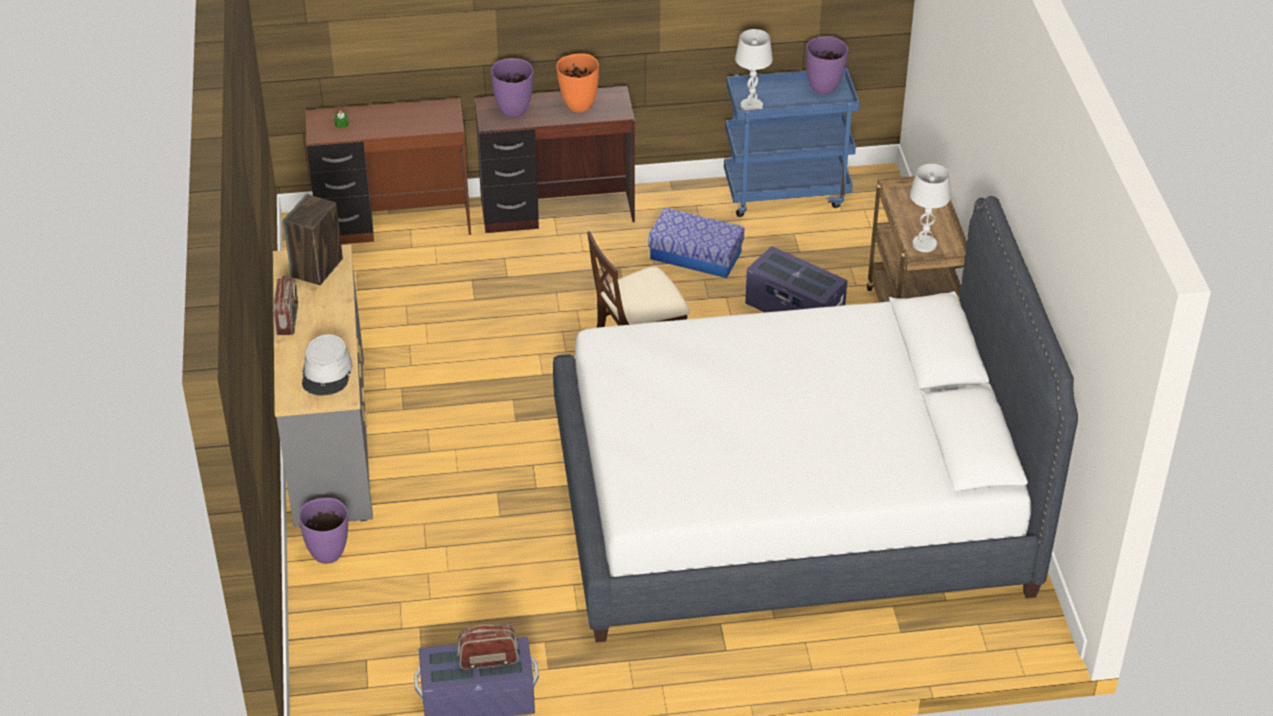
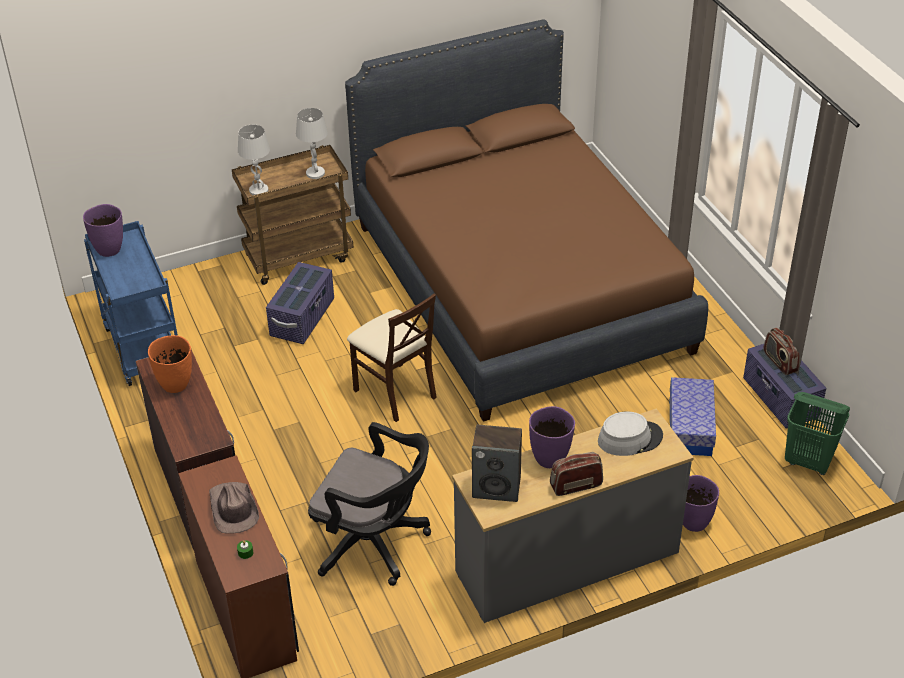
camera: 105 degrees left, 0 degrees up
purple vase [491,58,534,117] -> purple vase moved to [529,406,575,468]
white bed [553,196,1078,642] -> brown bed [345,19,708,422]
storage box [648,208,745,278] -> storage box moved to [670,377,716,456]
white table lamp [735,29,773,110] -> white table lamp moved to [238,125,270,195]
none -> brown hat [209,482,259,534]
none -> black office chair [308,422,431,586]
none -> green laundry basket [785,392,850,475]

